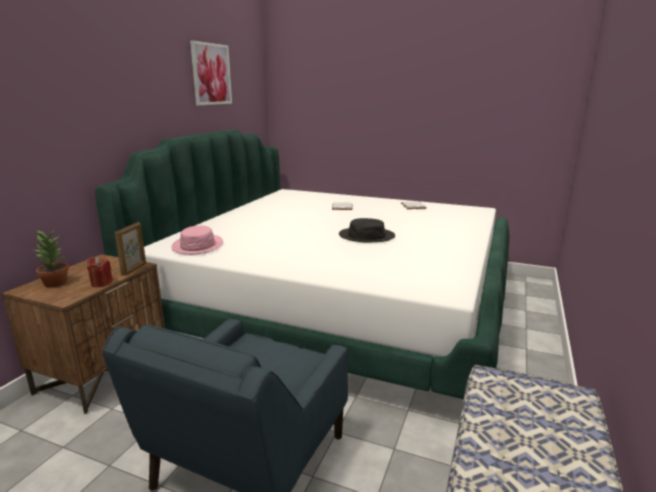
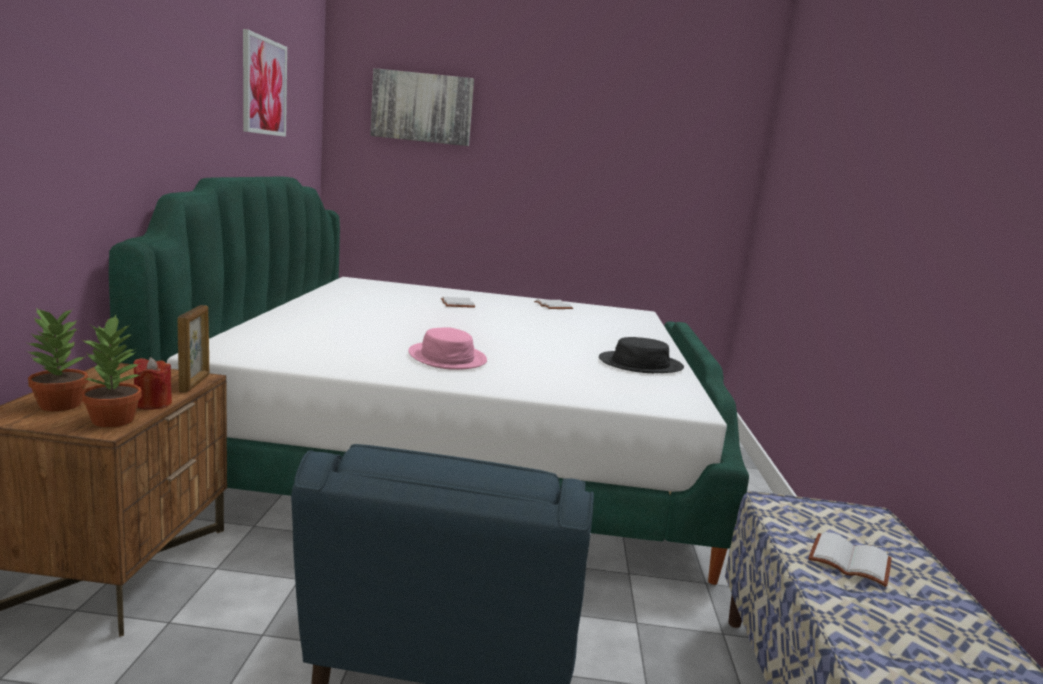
camera: 20 degrees left, 5 degrees down
pink hat [171,226,223,255] -> pink hat moved to [408,327,487,370]
black hat [339,218,395,242] -> black hat moved to [599,337,684,373]
none -> potted plant [81,315,142,427]
none -> picture [370,68,474,146]
none -> white book [808,532,892,587]

